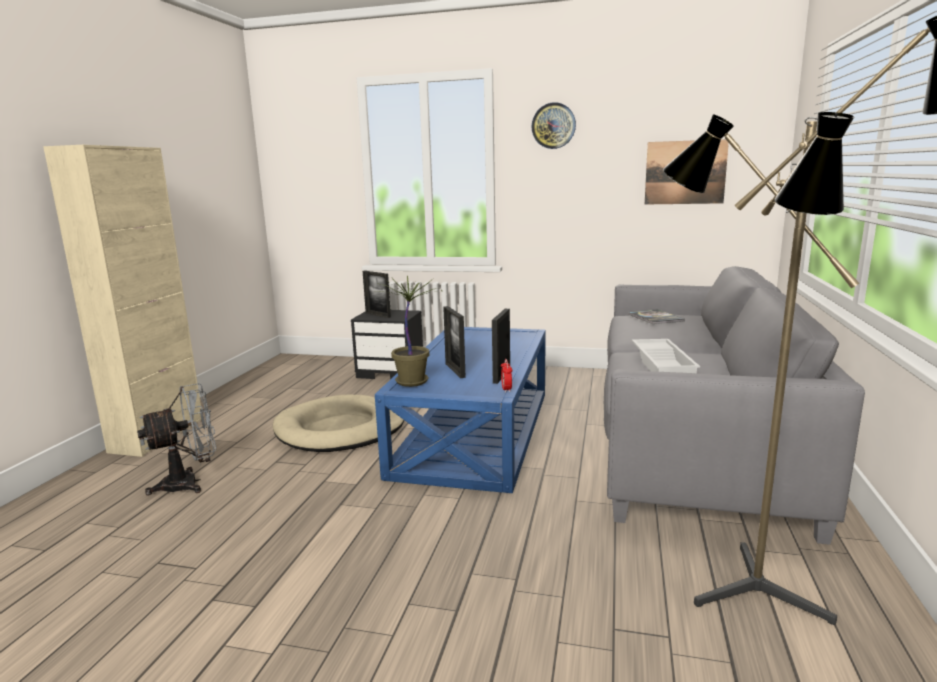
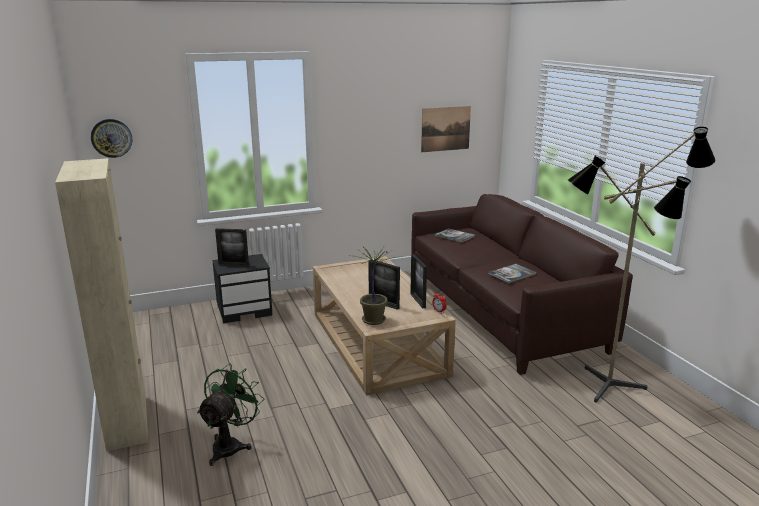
camera: 35 degrees left, 5 degrees up
grey fan [137,383,216,495] -> green fan [197,363,264,466]
beige dog bed [273,395,404,452] -> none
blue coffee table [375,327,546,493] -> beige coffee table [313,256,456,395]
wall clock [532,102,576,149] -> wall clock moved to [91,119,132,158]
grey sofa [604,266,865,545] -> brown sofa [411,194,633,375]
white tray [632,339,700,373] -> book [488,264,536,283]

